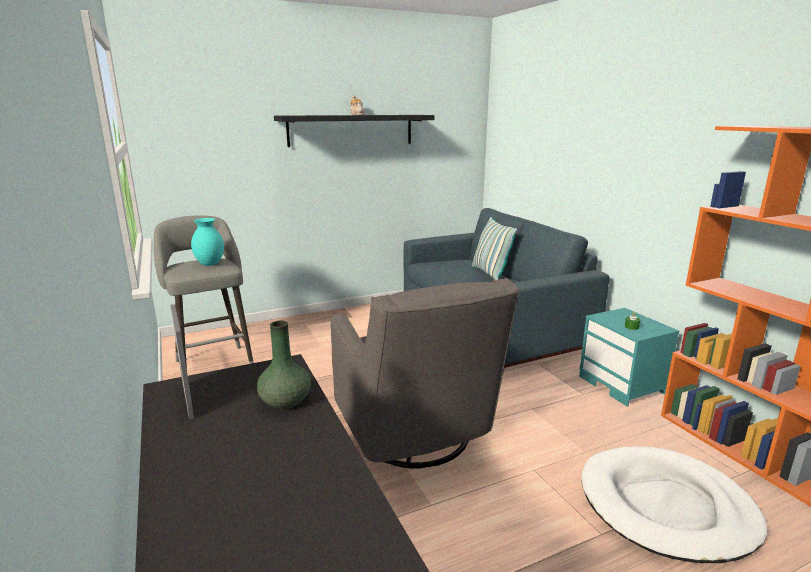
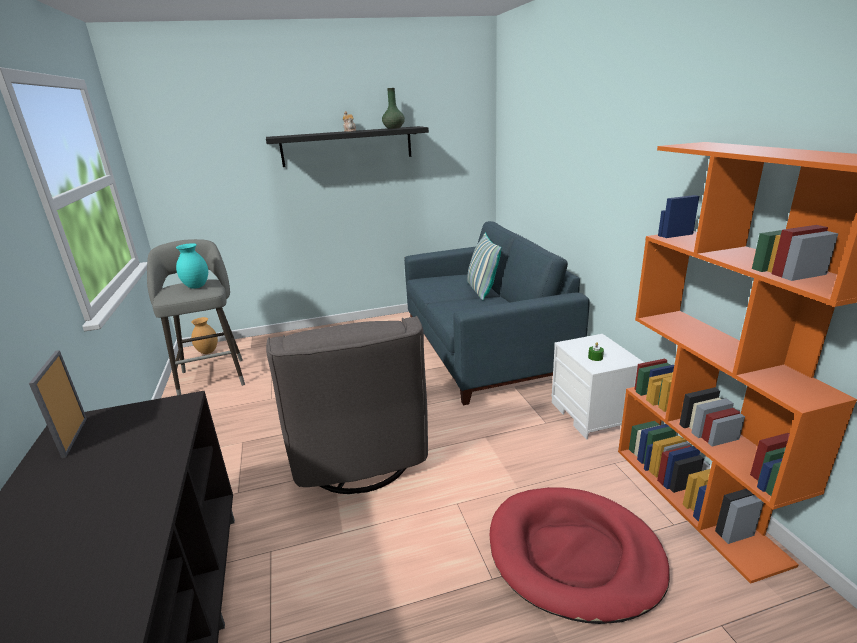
camera: 10 degrees right, 5 degrees up
green vase [257,321,311,409] -> green vase moved to [382,88,405,129]
turquoise nightstand [579,308,679,407] -> white nightstand [552,334,645,440]
white dog bed [581,446,767,563] -> red dog bed [490,487,670,624]
none -> brown vase [191,317,218,354]

